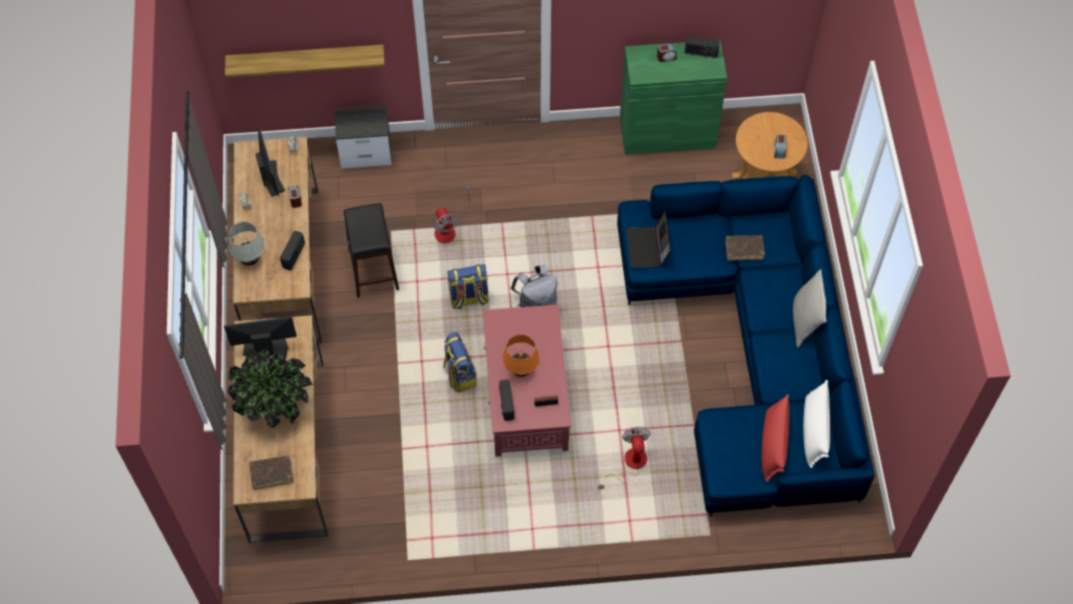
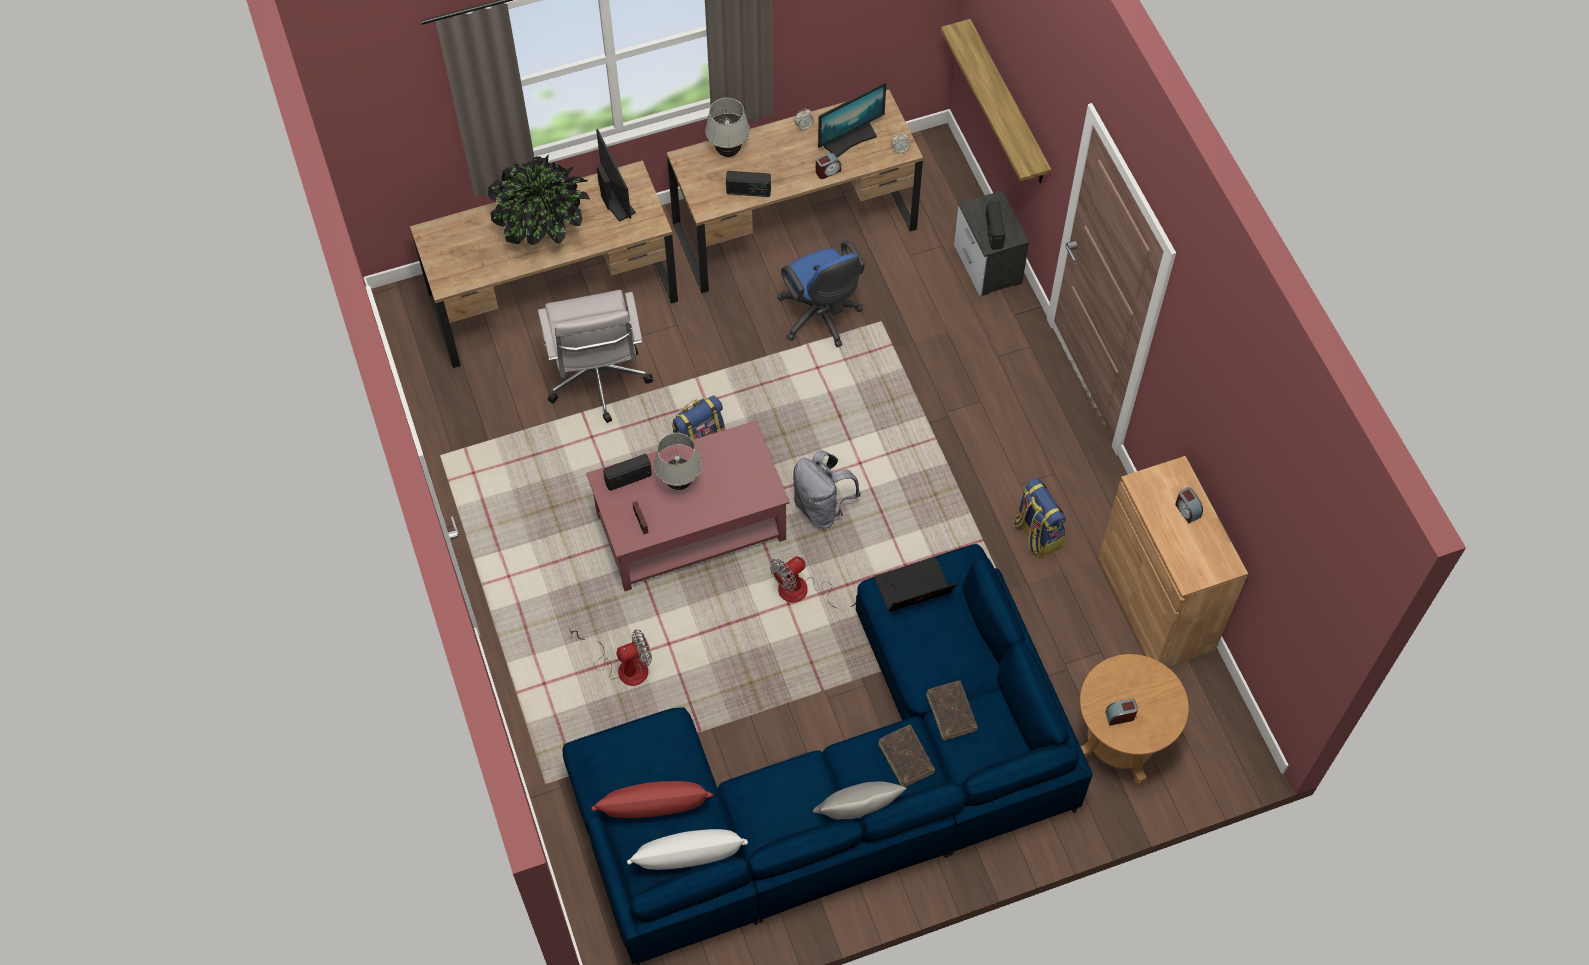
camera: 75 degrees right, 0 degrees up
brown book [249,455,294,490] -> brown book moved to [878,725,935,787]
black stool [344,203,399,298] -> blue office chair [777,241,865,347]
fan [434,185,470,243] -> fan moved to [770,556,857,608]
backpack [447,264,489,310] -> backpack moved to [1014,477,1066,558]
orange table lamp [503,334,539,377] -> white table lamp [654,433,702,490]
green cabinet [620,40,727,155] -> brown cabinet [1098,456,1248,667]
radio [685,36,720,58] -> radio moved to [985,200,1005,250]
none -> white office chair [538,290,653,423]

